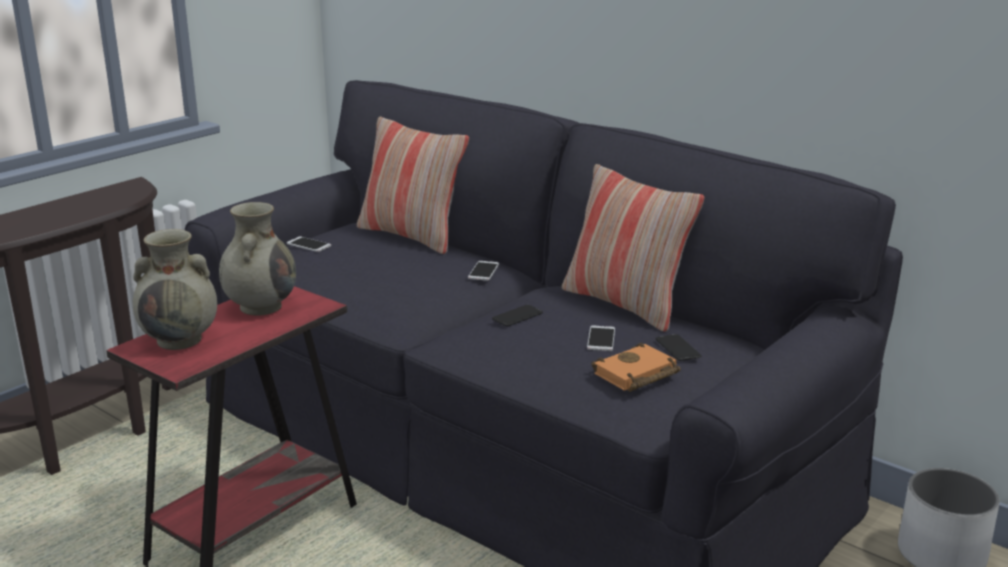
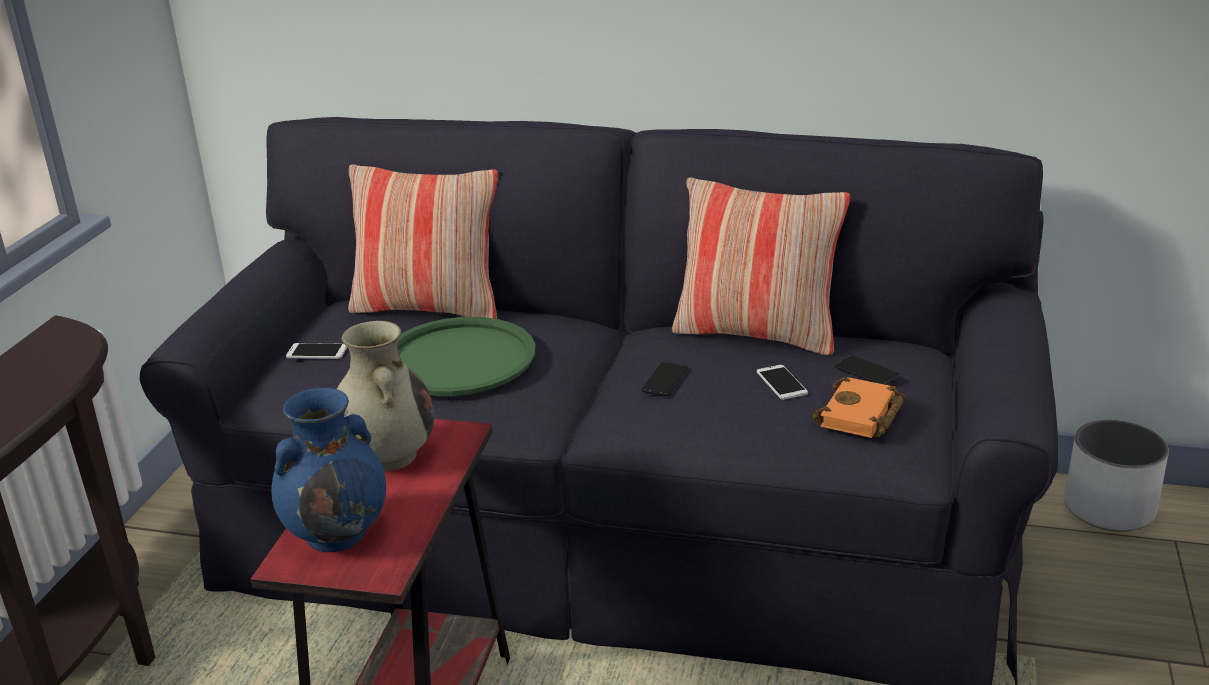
camera: 25 degrees left, 5 degrees up
beige vase [133,229,217,350] -> blue vase [271,388,386,552]
phone [468,261,499,281] -> none
none -> green tray [397,317,536,396]

